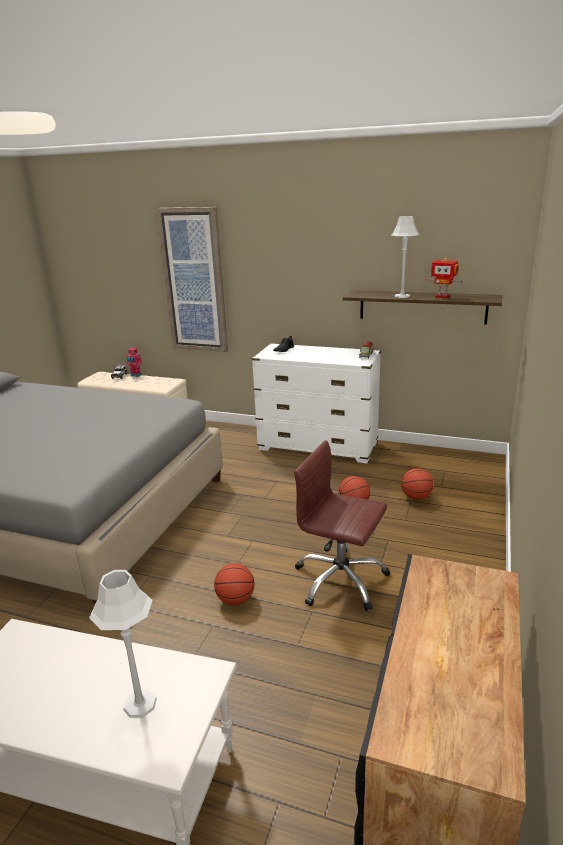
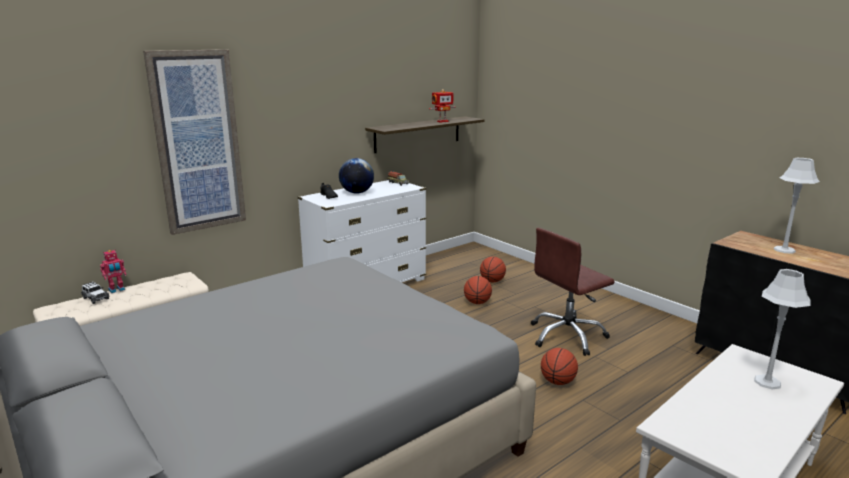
camera: 60 degrees left, 5 degrees down
grey table lamp [392,216,419,298] -> grey table lamp moved to [773,158,820,254]
none -> globe [339,158,374,194]

